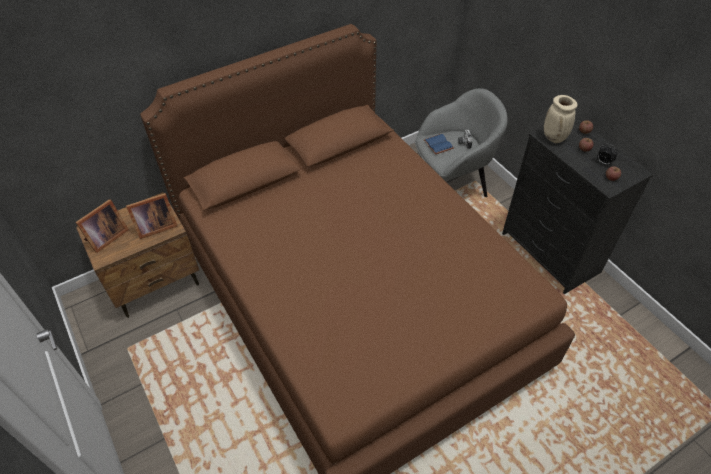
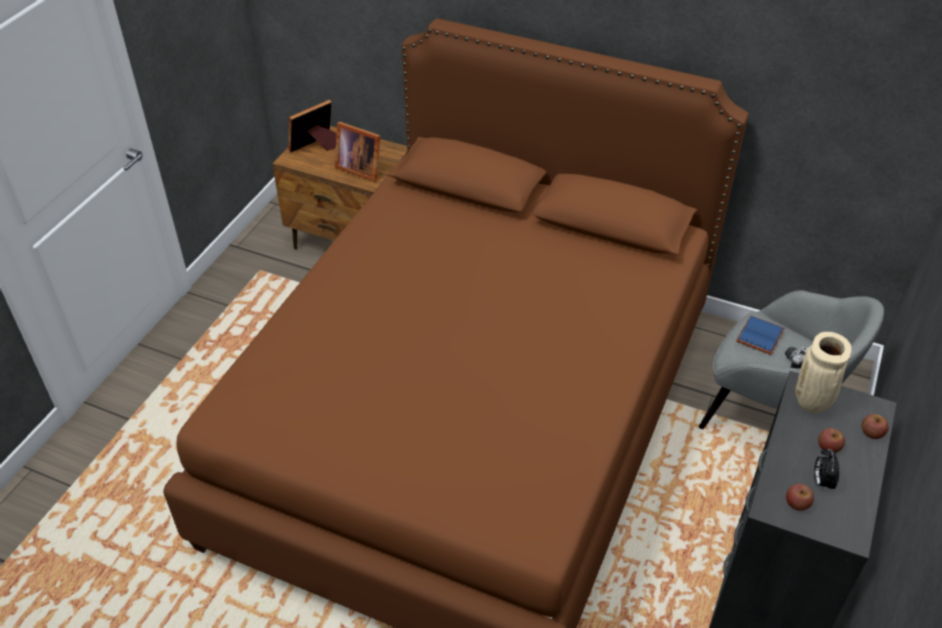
camera: 55 degrees right, 5 degrees down
picture frame [75,199,129,253] -> picture frame turned 135 degrees clockwise [288,100,337,153]

